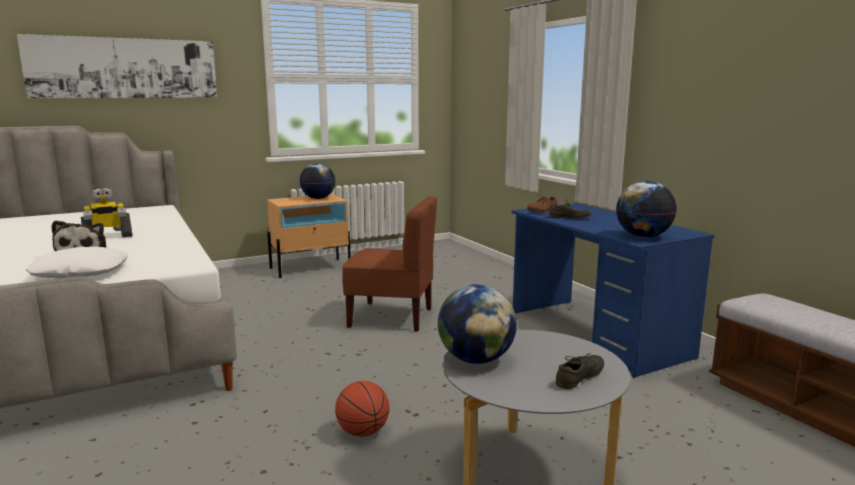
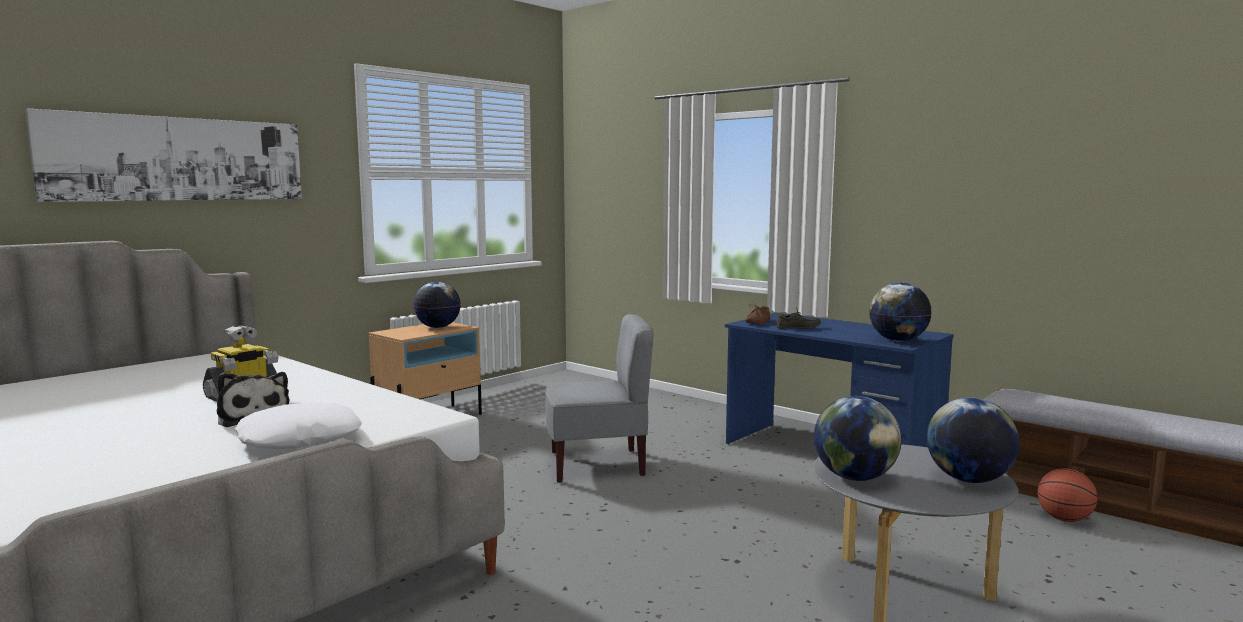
camera: 20 degrees left, 5 degrees down
basketball [335,381,389,437] -> basketball moved to [1037,468,1097,522]
brown chair [342,197,437,332] -> grey chair [545,314,654,483]
grey shoe [556,353,604,389] -> globe [927,397,1019,483]

